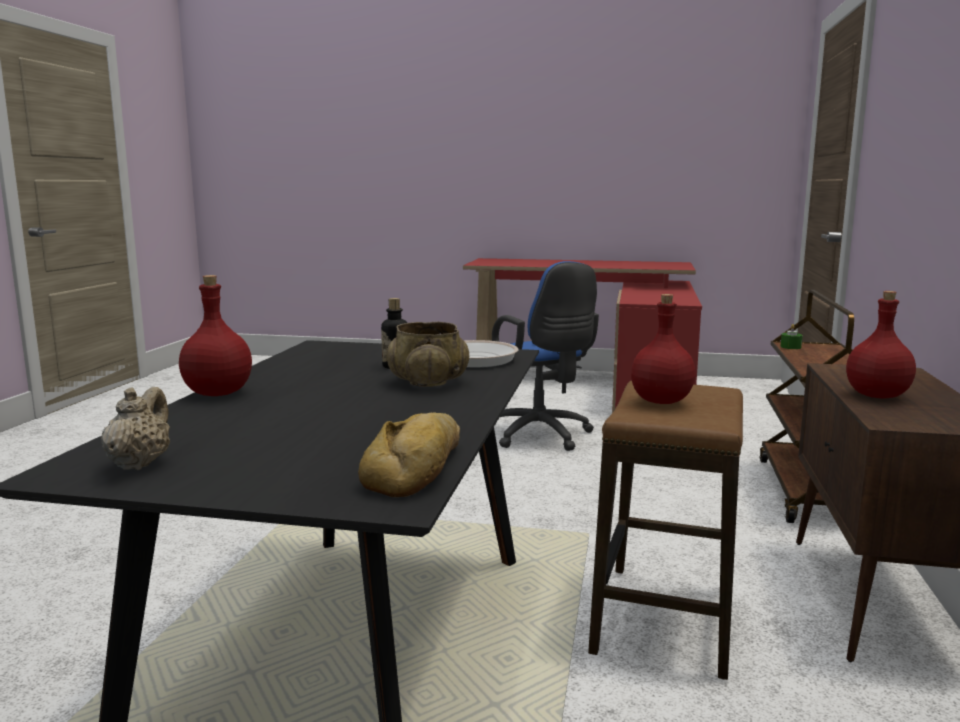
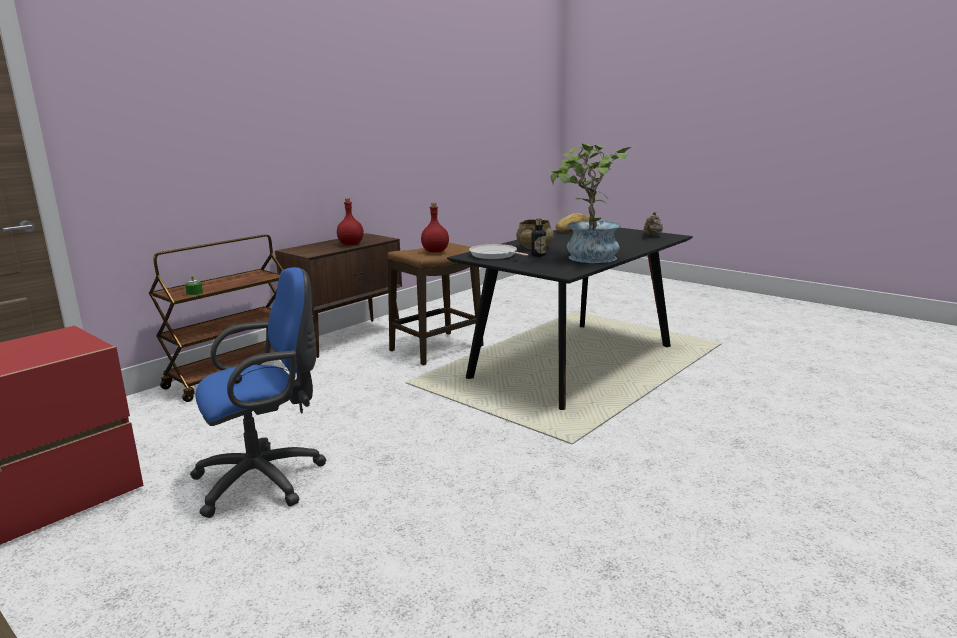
camera: 150 degrees left, 5 degrees up
red bottle [179,275,252,396] -> none
blue office chair [492,261,599,451] -> blue office chair turned 60 degrees clockwise [190,267,327,518]
none -> potted plant [548,143,631,263]

